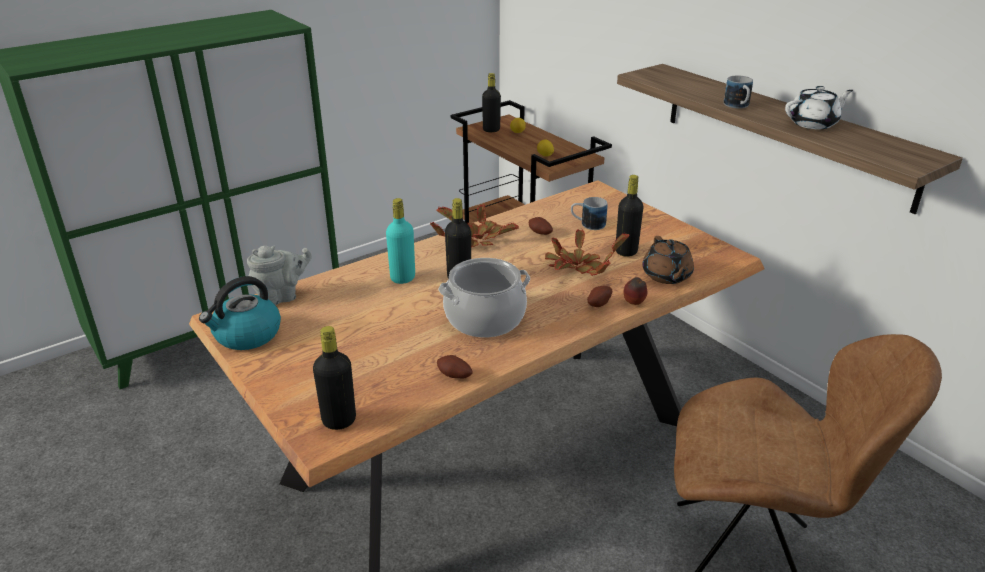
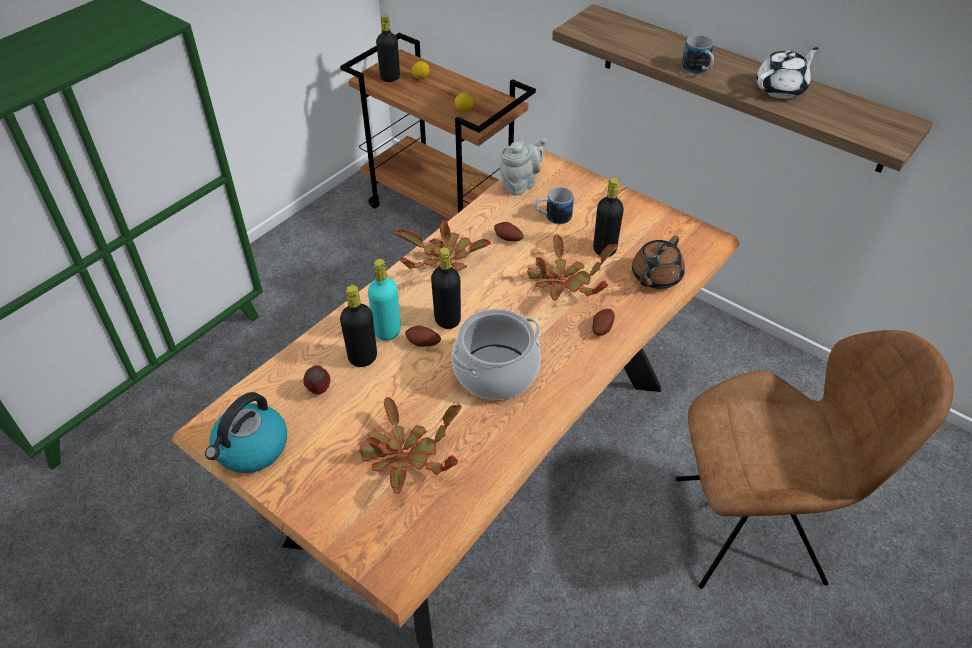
camera: 15 degrees left, 15 degrees up
grey teapot [247,246,312,305] -> grey teapot moved to [500,138,546,196]
black bottle [313,326,356,430] -> black bottle moved to [340,285,377,367]
potato [437,355,472,379] -> potato moved to [405,325,441,346]
apple [624,277,648,305] -> apple moved to [303,365,331,394]
brown teapot [642,236,694,284] -> brown teapot turned 60 degrees clockwise [632,236,685,289]
none -> potted plant [359,397,462,494]

